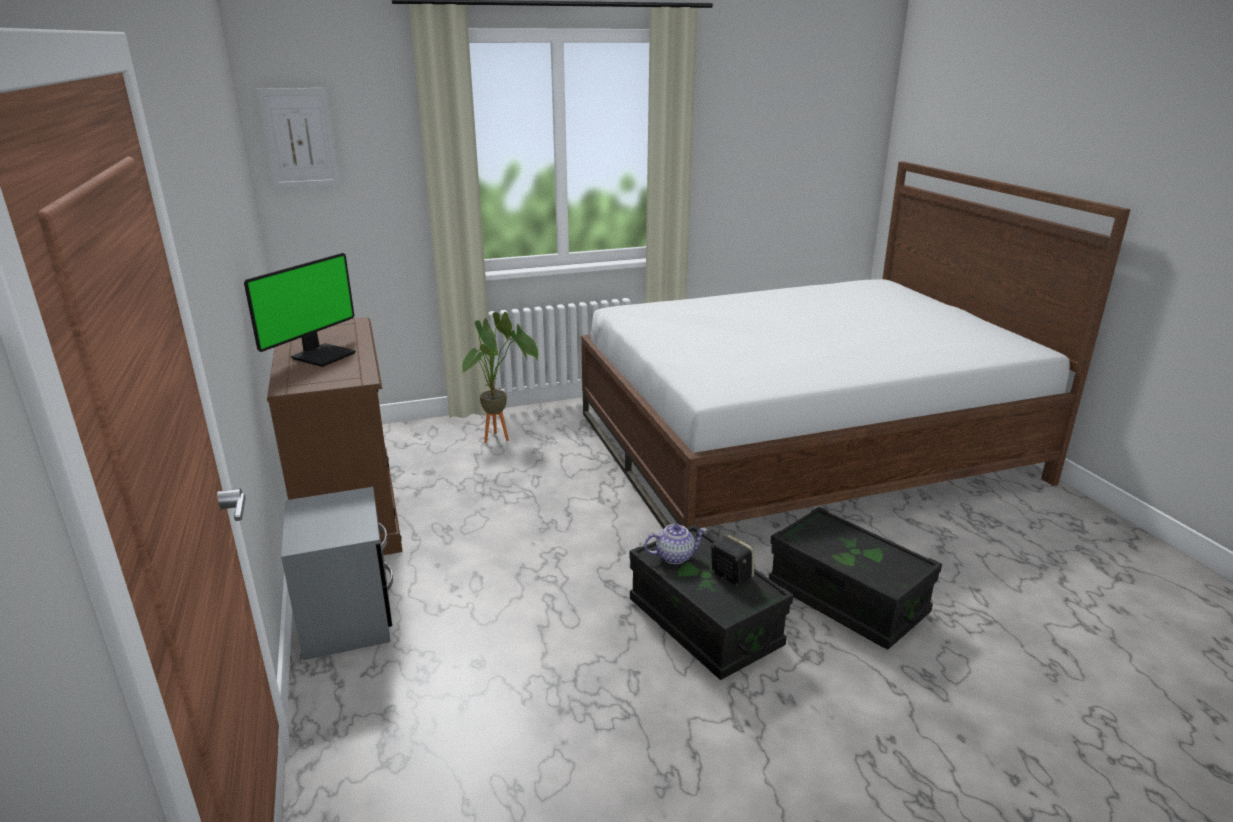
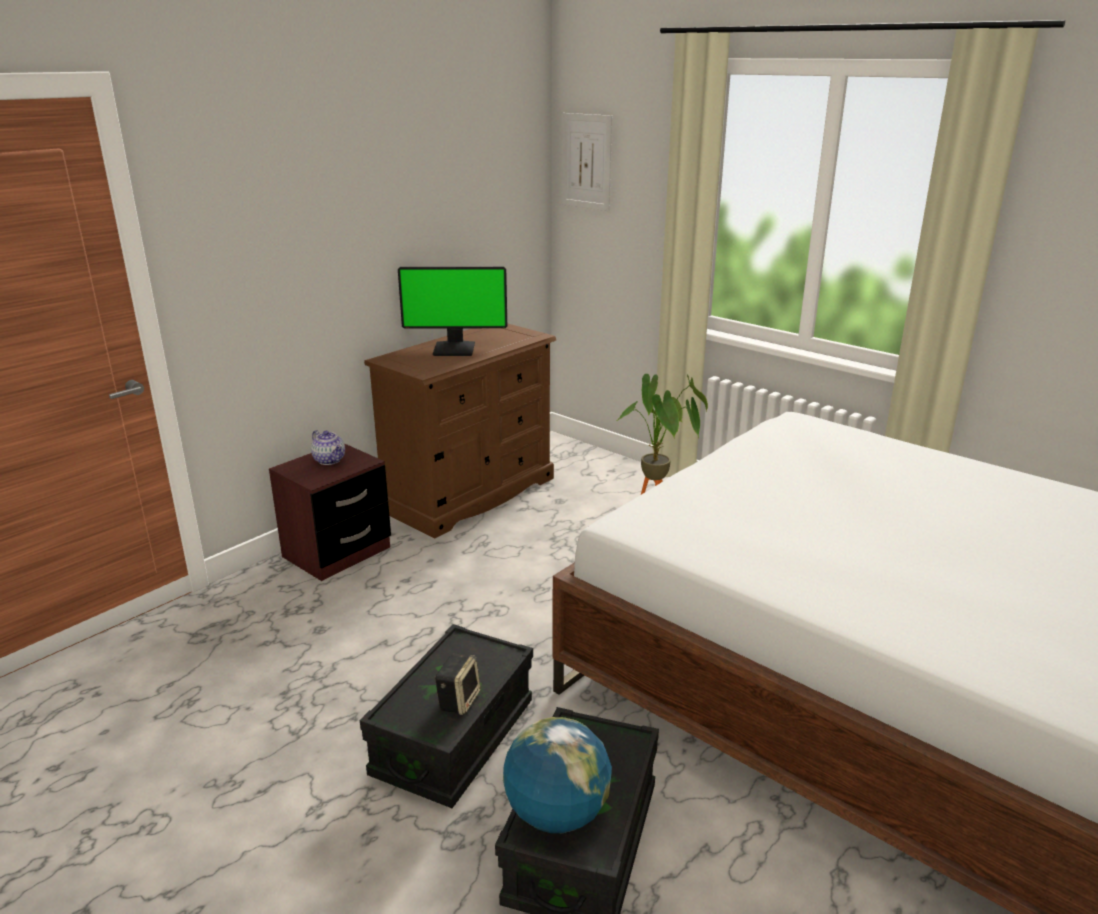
camera: 60 degrees right, 0 degrees up
grey nightstand [281,487,393,660] -> brown nightstand [269,443,391,581]
teapot [644,524,707,564] -> teapot moved to [311,430,345,465]
none -> globe [503,717,612,833]

